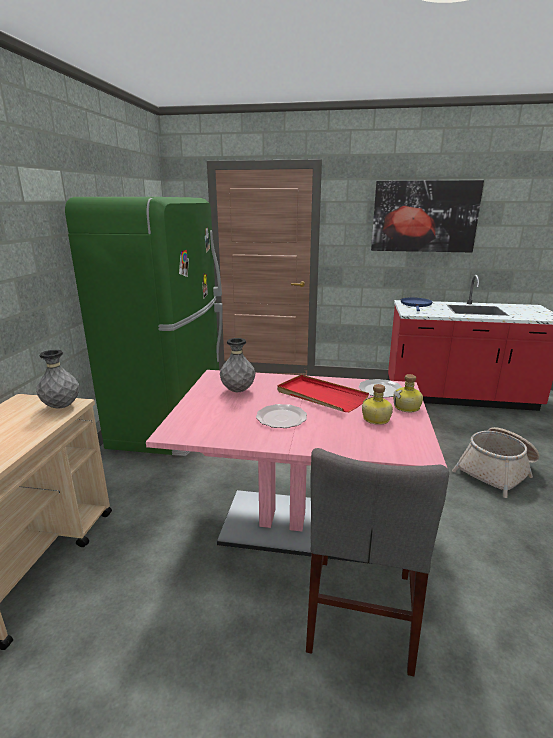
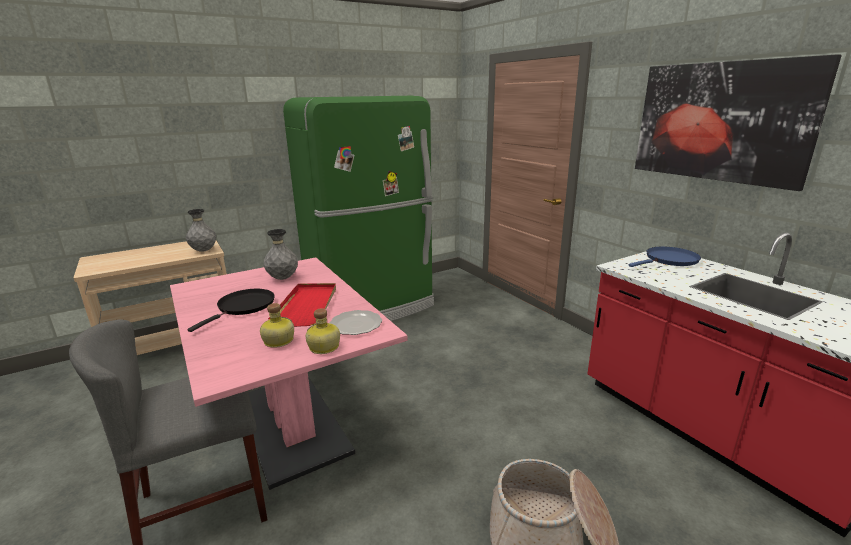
camera: 50 degrees right, 0 degrees up
plate [256,404,307,428] -> black frying pan [187,289,275,332]

